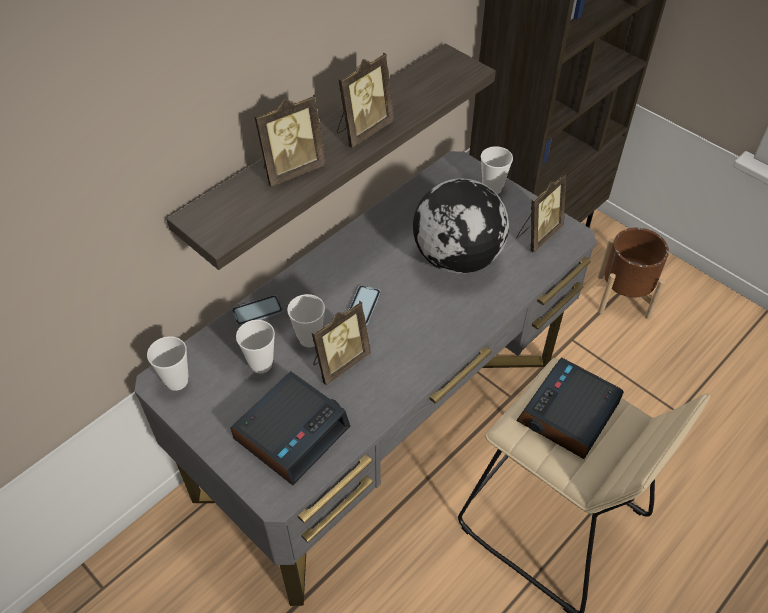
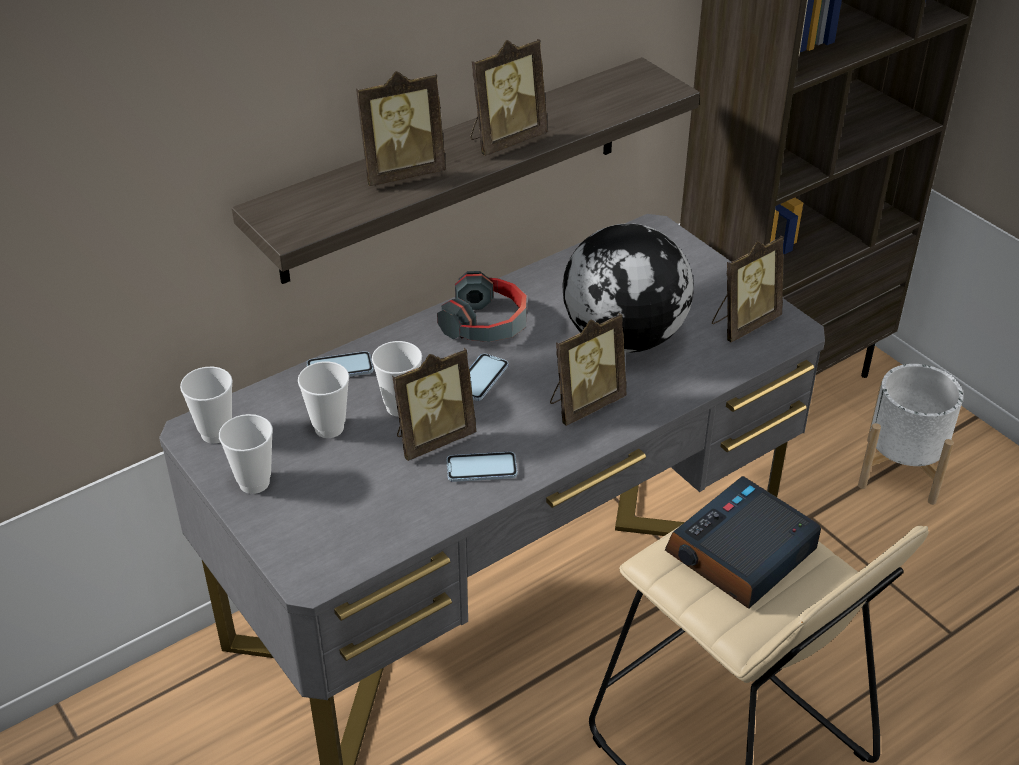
camera: 10 degrees right, 10 degrees down
alarm clock [230,371,350,485] -> none
cup [481,146,513,194] -> cup moved to [219,414,273,494]
brown planter [598,228,669,319] -> white planter [858,364,963,505]
none -> headphones [437,271,527,342]
none -> phone [447,452,518,482]
none -> picture frame [550,313,627,426]

